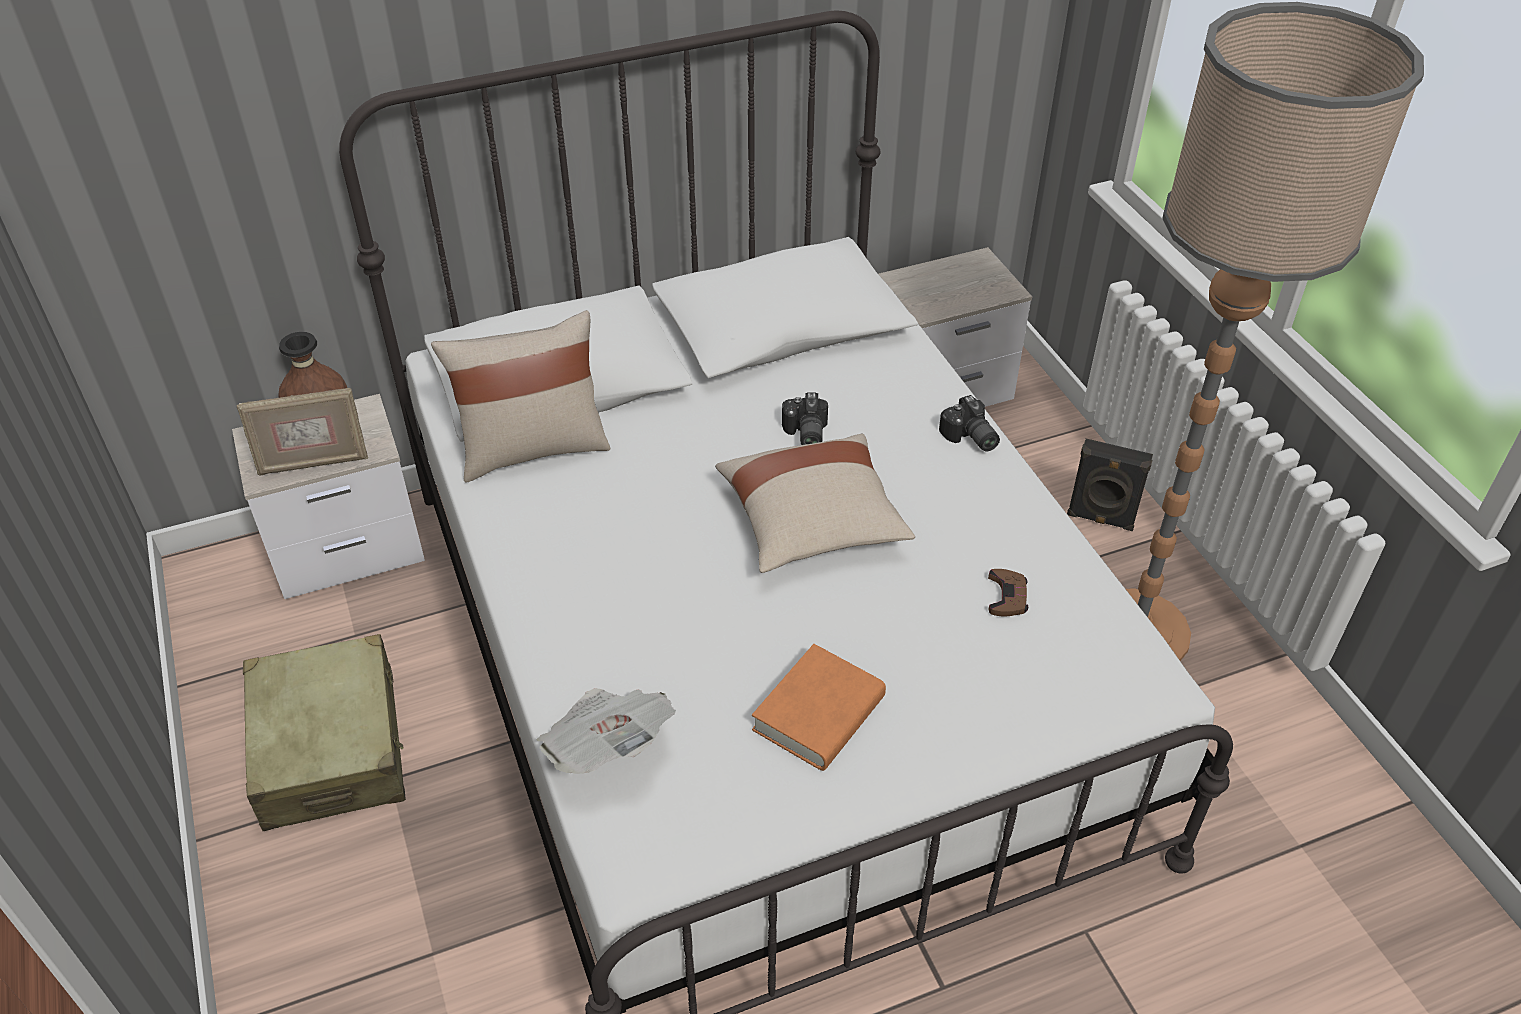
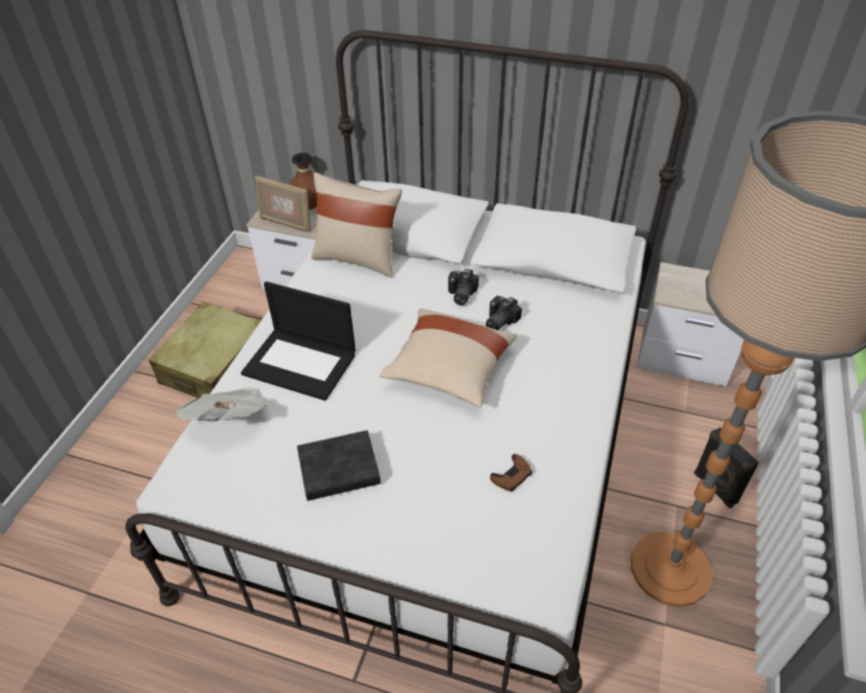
camera: 40 degrees right, 0 degrees up
orange book [752,644,886,771] -> black book [297,430,381,501]
camera [939,395,1000,452] -> camera moved to [448,269,479,305]
none -> laptop [241,281,356,401]

